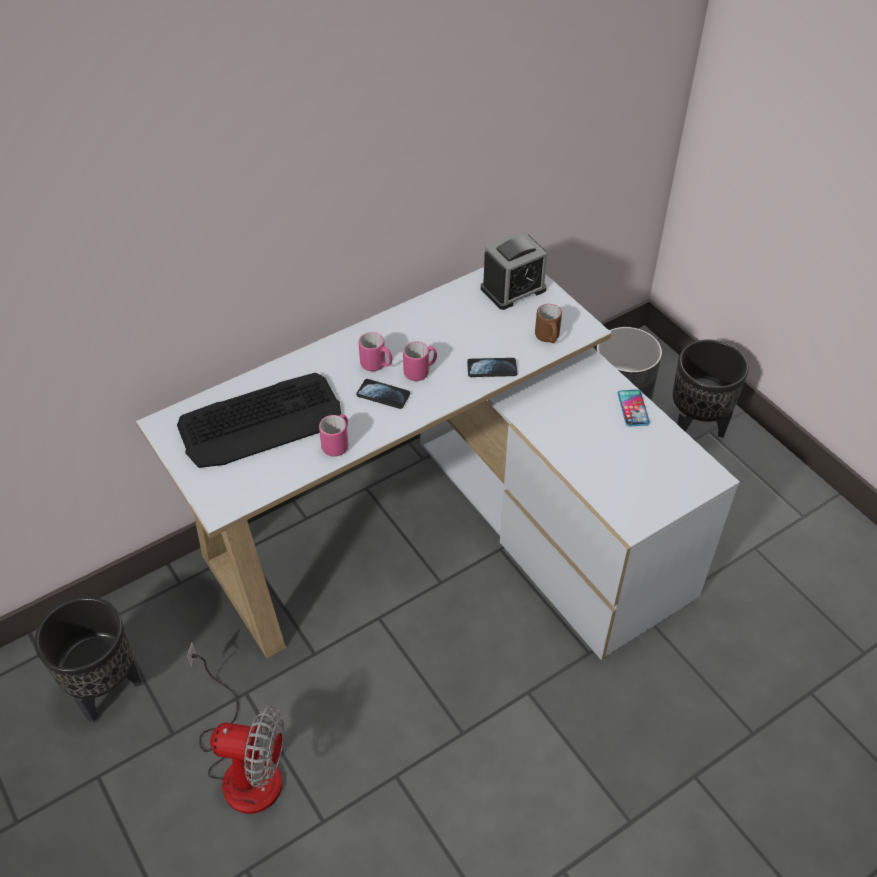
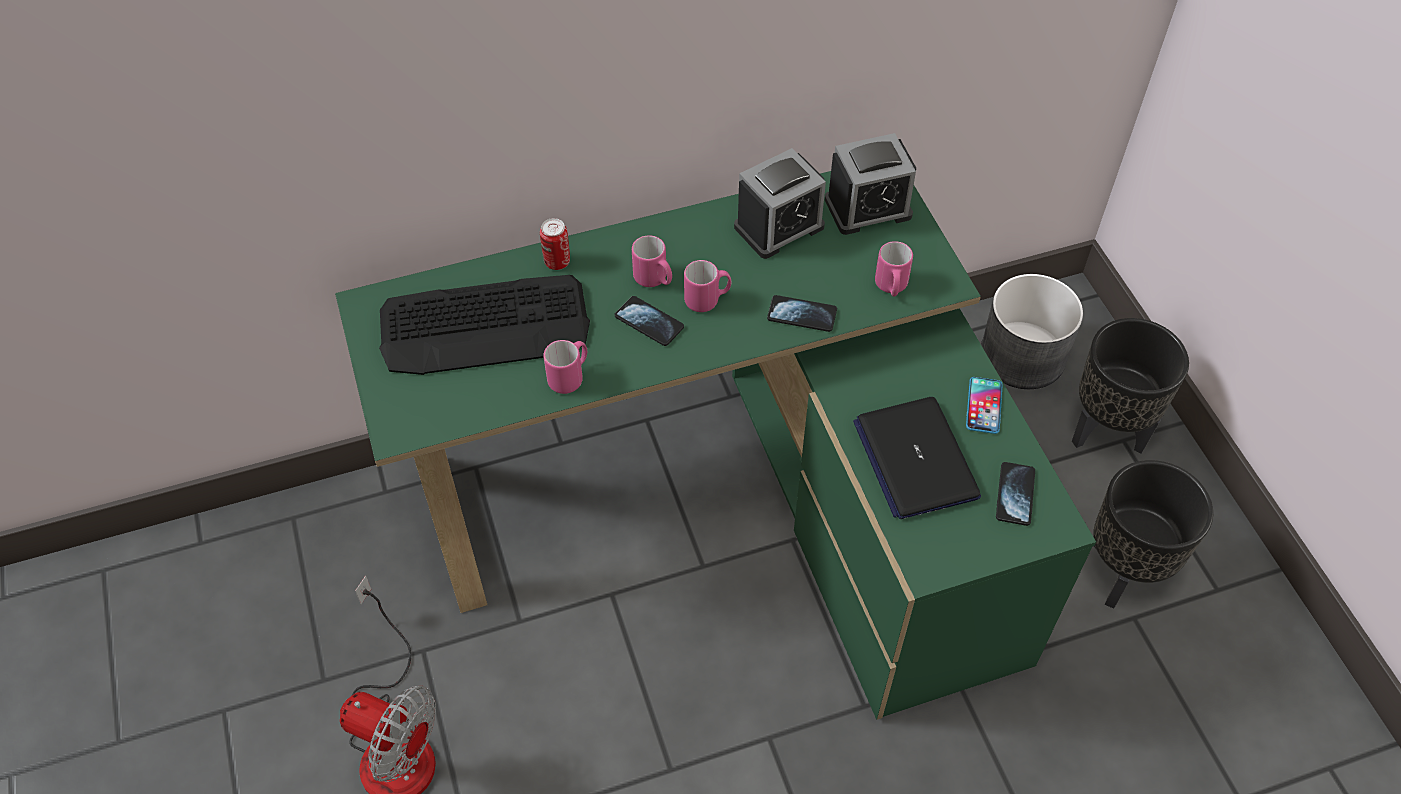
camera: 15 degrees right, 5 degrees up
black planter [35,597,142,722] -> black planter moved to [1093,460,1213,609]
white desk [136,267,740,660] -> green desk [335,171,1096,720]
brown mug [535,304,562,343] -> pink mug [875,241,913,296]
none -> can [540,218,570,270]
none -> alarm clock [734,148,826,259]
none -> laptop [853,397,981,519]
none -> phone [996,462,1035,526]

